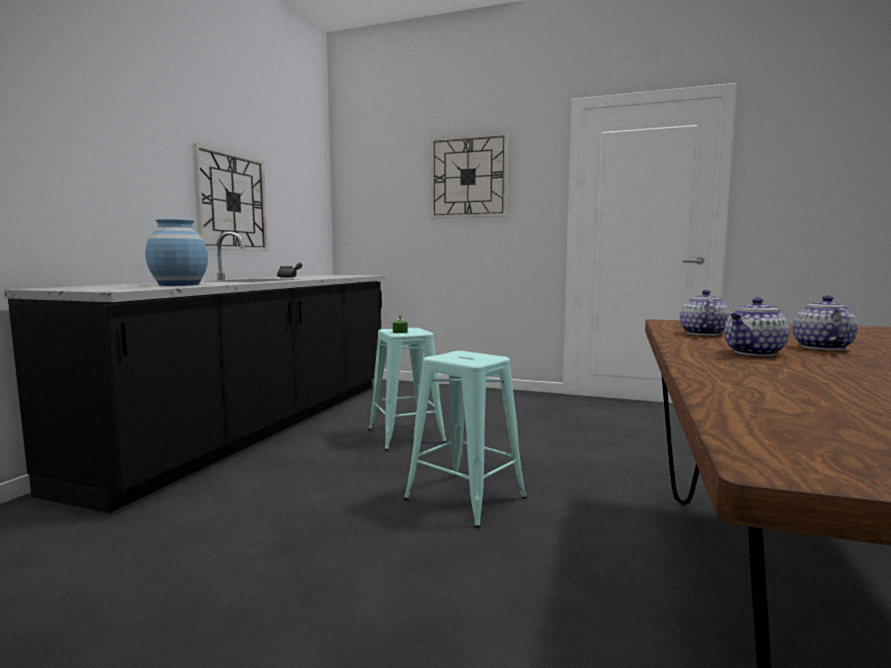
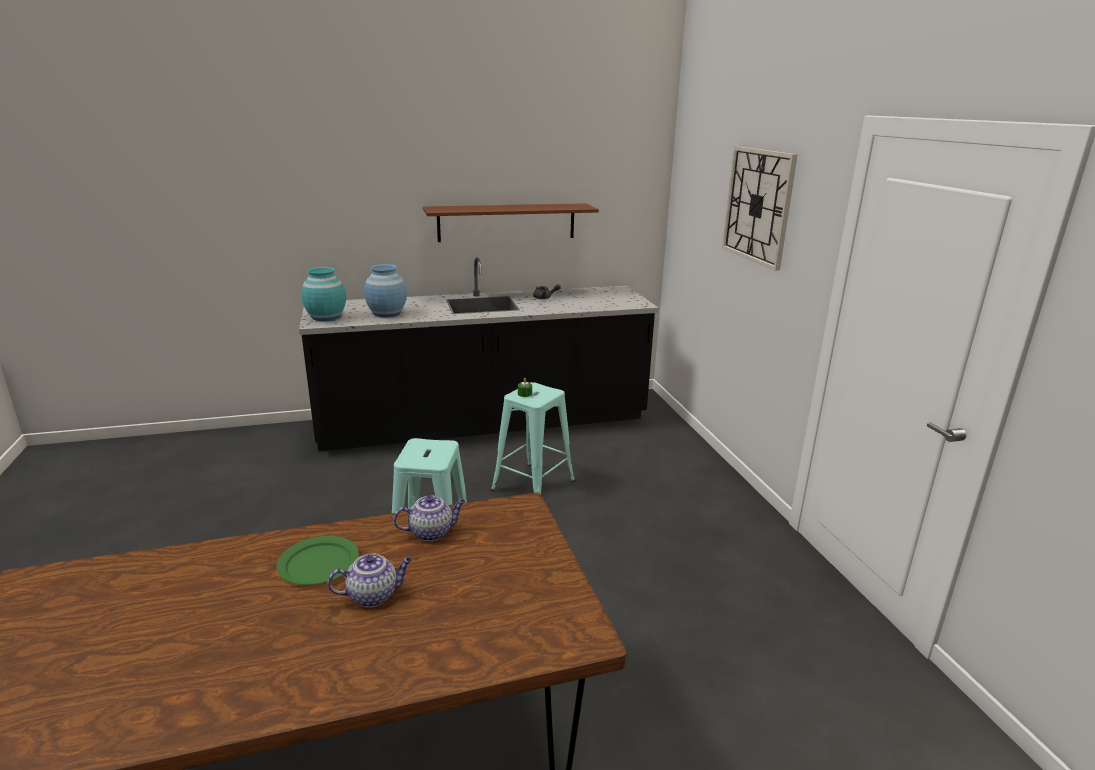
camera: 55 degrees right, 15 degrees up
wall clock [192,143,268,251] -> brown shelf [423,203,599,242]
teapot [724,298,789,356] -> green plate [277,536,359,585]
none -> turquoise vase [301,267,346,321]

